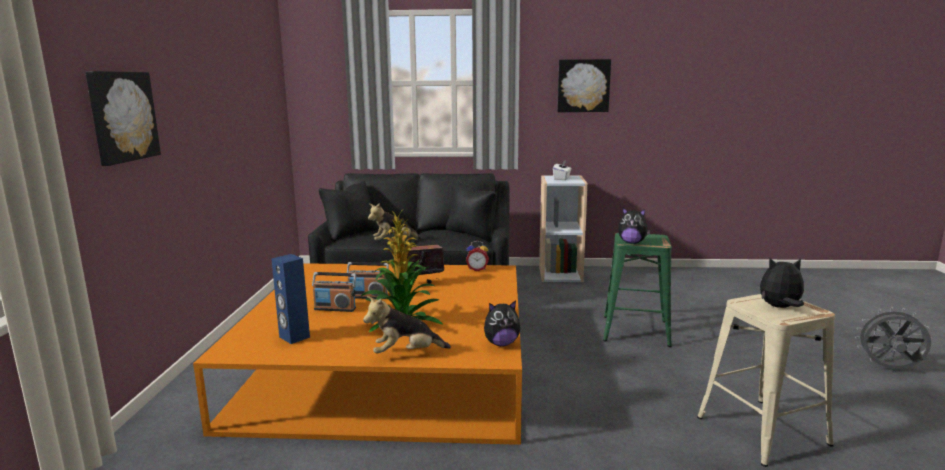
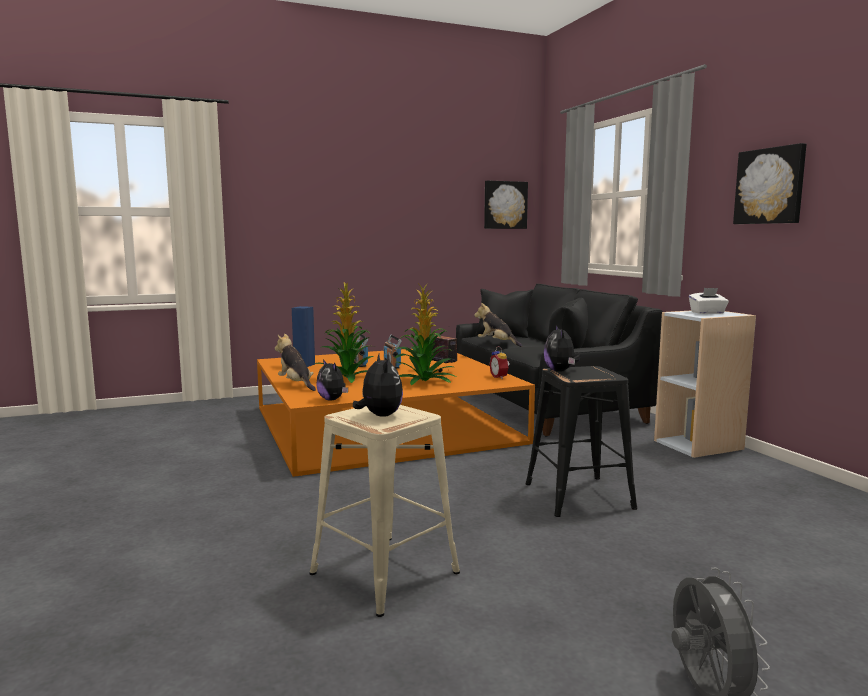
camera: 65 degrees right, 5 degrees down
picture [85,71,161,166] -> picture moved to [484,180,528,229]
green stool [603,233,672,347] -> black stool [526,366,637,517]
none -> potted plant [394,283,456,385]

